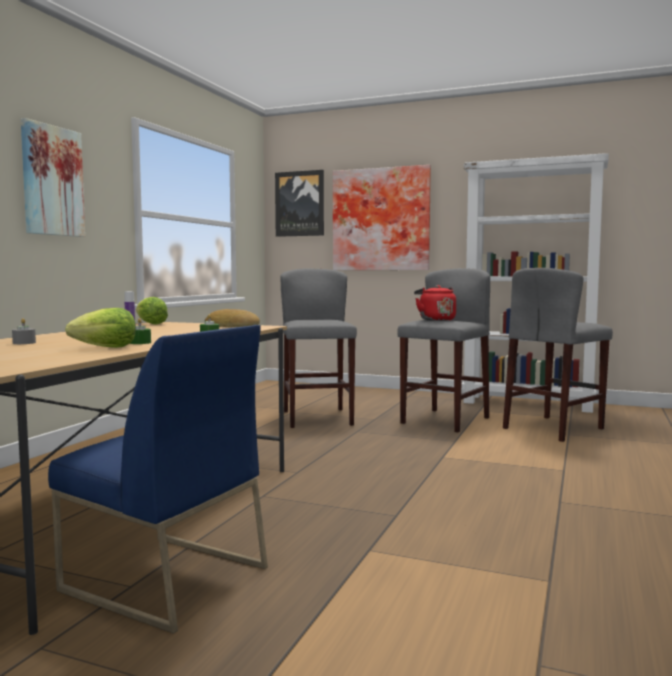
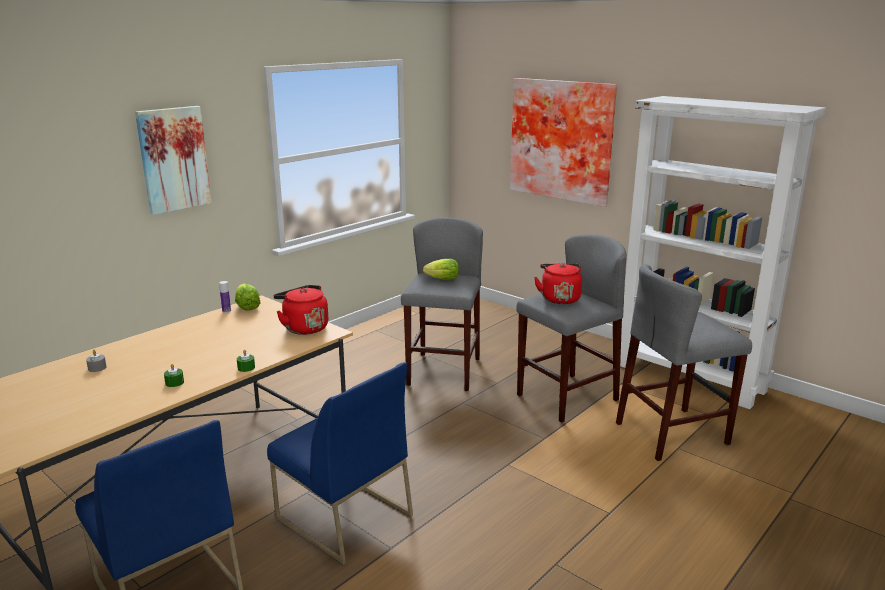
camera: 20 degrees right, 15 degrees up
lettuce [65,308,136,348] -> lettuce moved to [423,259,459,280]
bread [205,309,260,327] -> red kettle [274,285,328,335]
picture [275,170,324,237] -> none
none -> blue chair [267,362,413,565]

